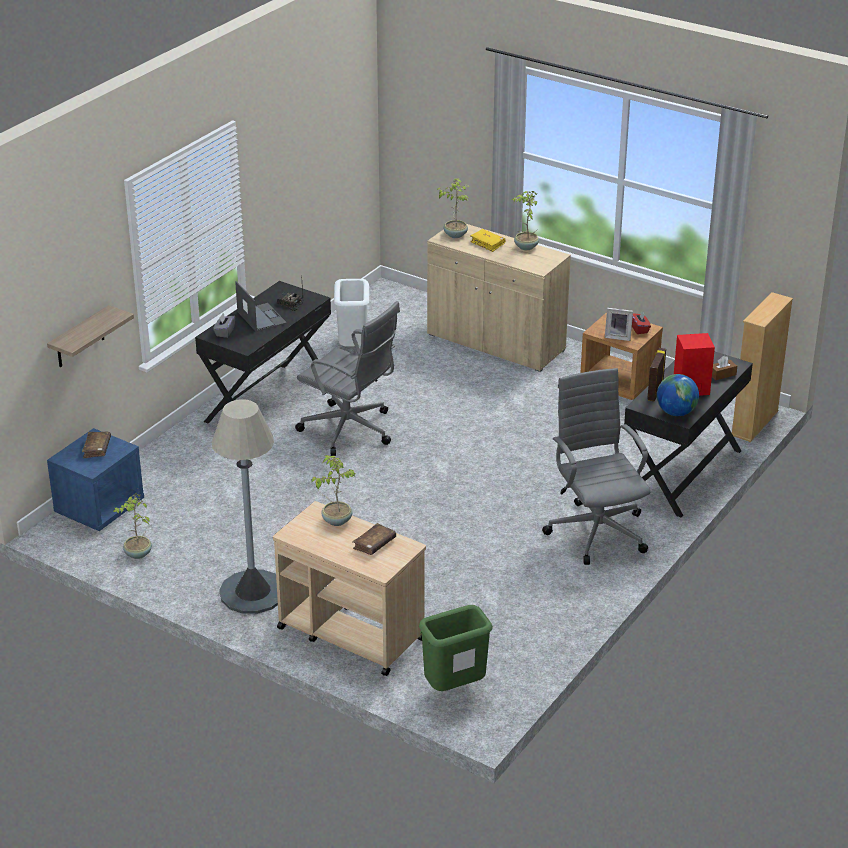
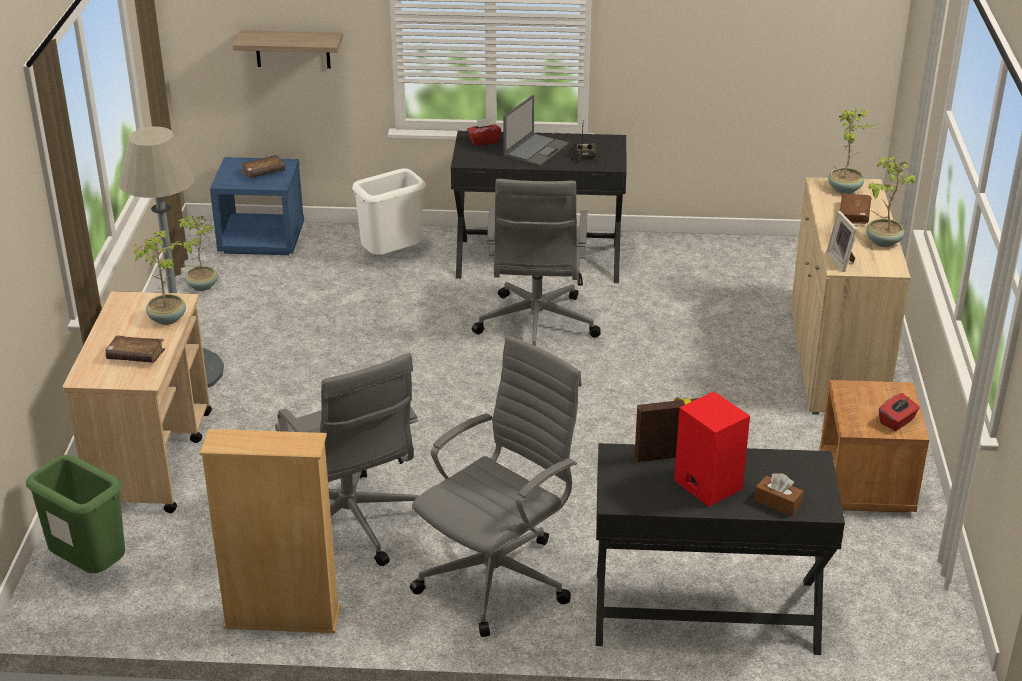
camera: 60 degrees right, 0 degrees up
grey tissue box [213,313,235,338] -> red tissue box [467,118,501,146]
white trash can [334,279,369,347] -> white trash can moved to [352,168,426,255]
yellow book [470,229,506,252] -> brown book [840,193,871,224]
picture frame [605,308,633,341] -> picture frame moved to [826,211,858,272]
globe [657,374,699,416] -> none
beige bookcase [731,292,793,442] -> beige bookcase moved to [200,429,341,633]
none -> grey office chair [275,353,419,566]

